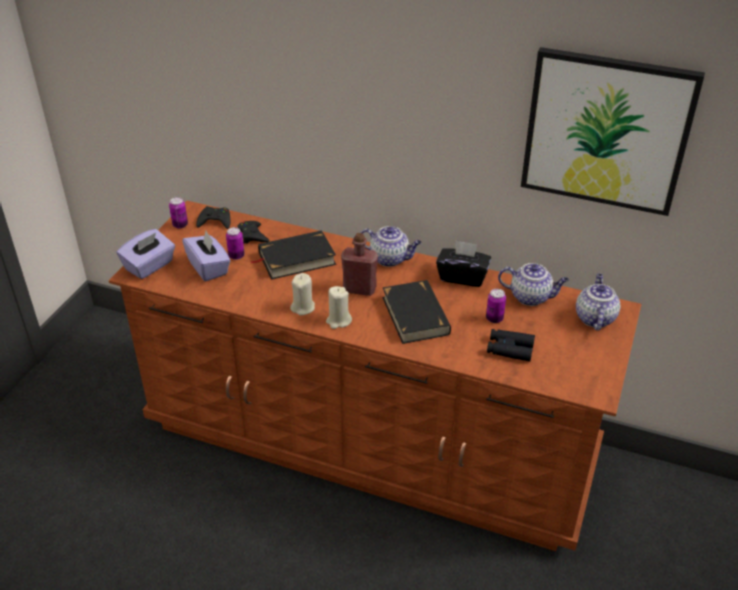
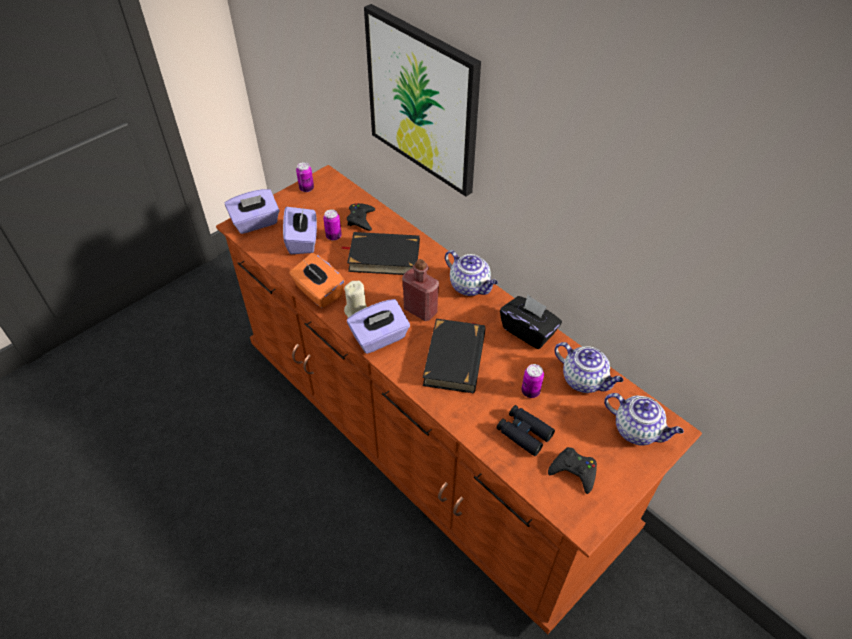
camera: 25 degrees right, 10 degrees up
black game controller [196,206,230,229] -> black game controller moved to [548,447,597,494]
beige candle [326,286,352,329] -> purple tissue box [347,299,410,354]
picture [521,47,705,216] -> picture moved to [364,4,481,197]
teapot [576,274,621,331] -> teapot turned 90 degrees clockwise [604,393,684,446]
none -> orange tissue box [289,253,345,308]

